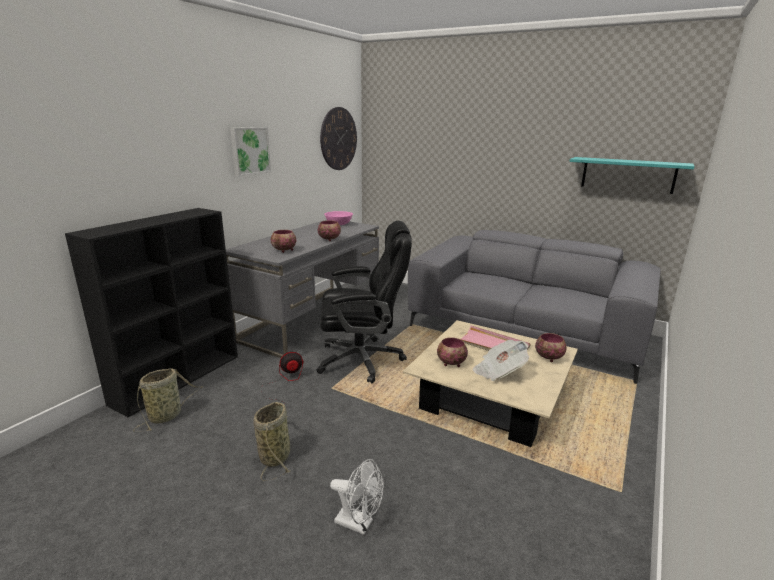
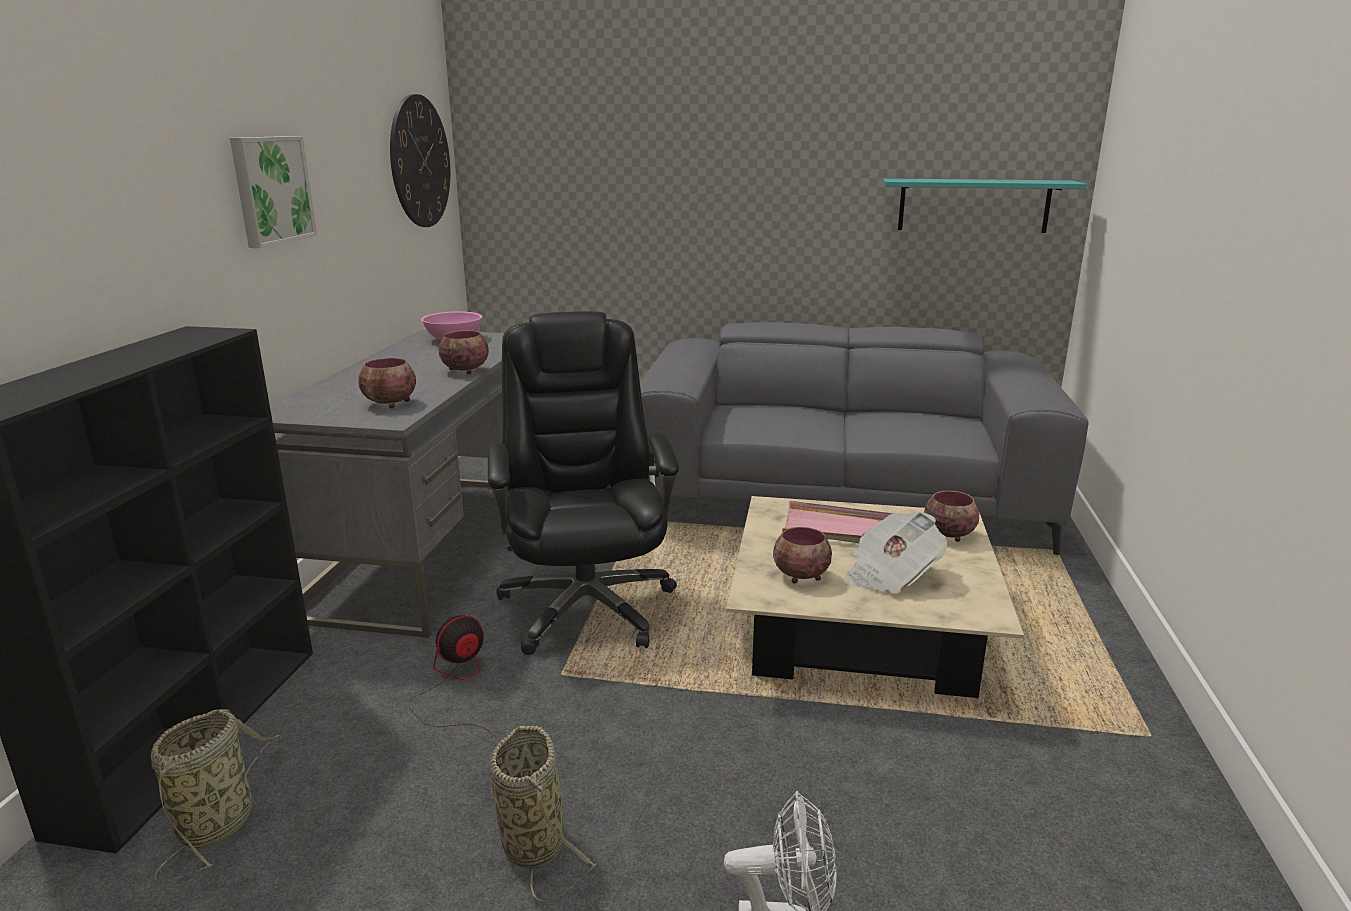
camera: 20 degrees left, 0 degrees up
black office chair [316,221,412,383] -> black office chair turned 75 degrees counterclockwise [488,311,679,655]

